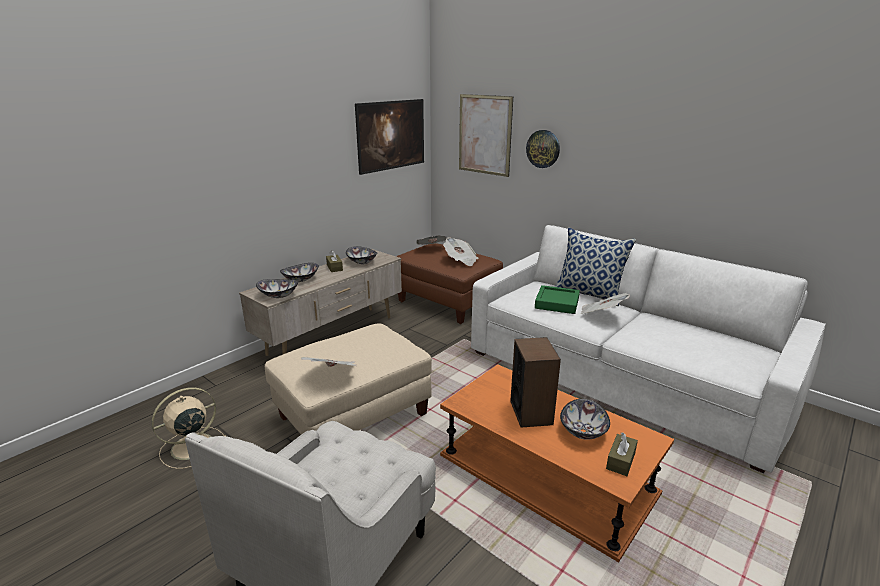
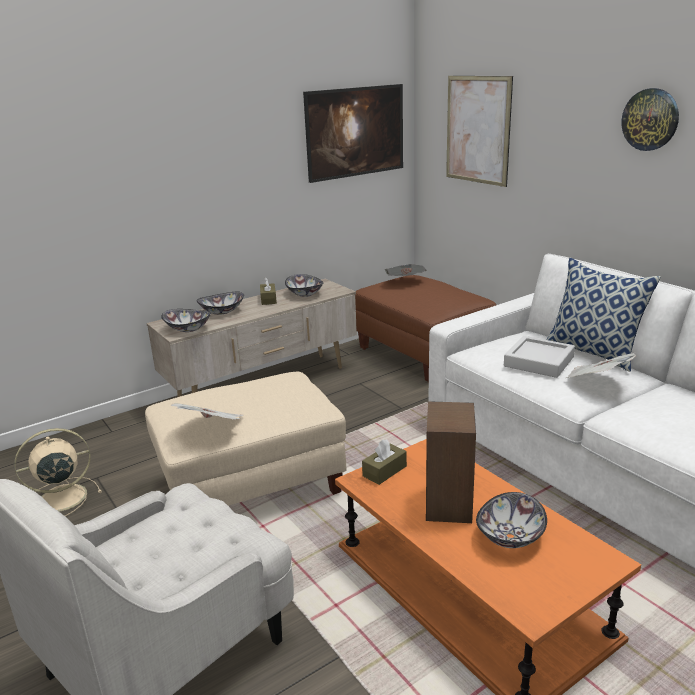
camera: 15 degrees right, 0 degrees up
newspaper [443,237,478,266] -> none
wall clock [526,130,560,168] -> wall clock moved to [621,88,679,151]
green tray [535,285,580,314] -> grey tray [504,336,575,378]
brown tissue box [606,433,638,476] -> brown tissue box moved to [362,439,407,485]

